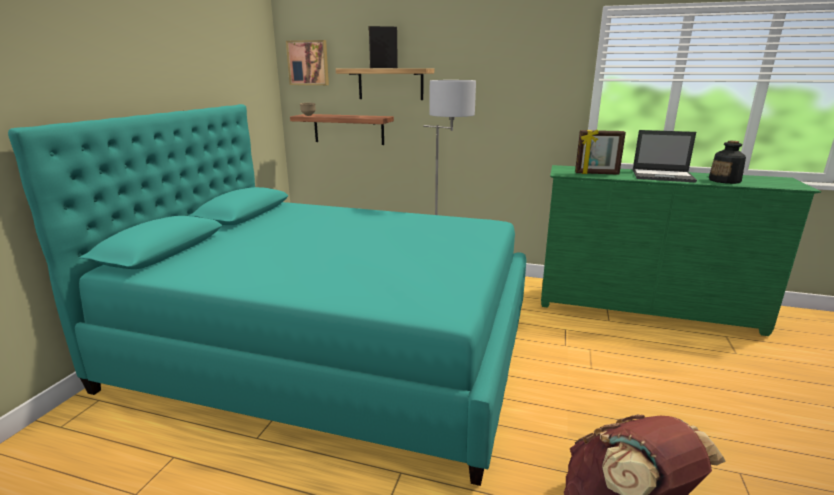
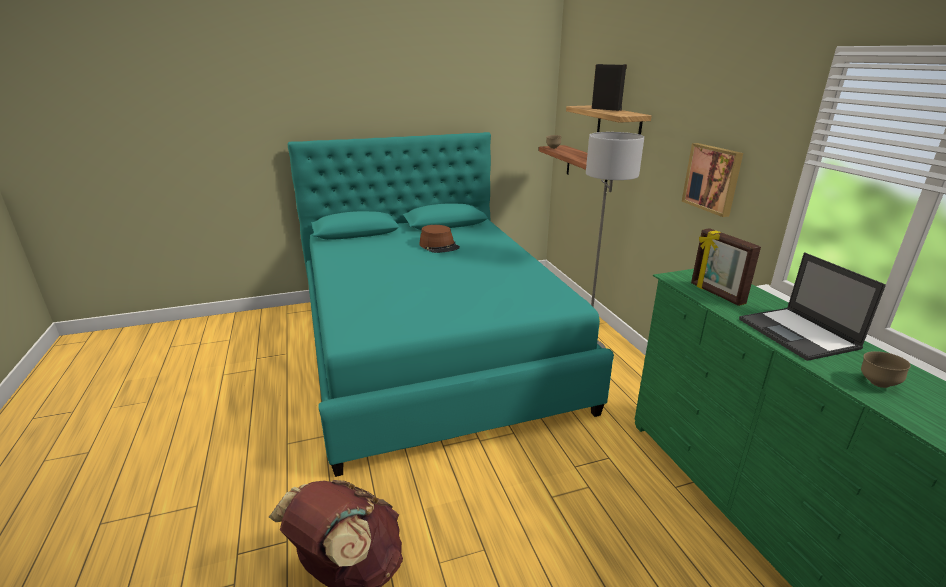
camera: 55 degrees right, 5 degrees up
picture [286,40,329,85] -> picture moved to [682,143,743,217]
bottle [709,141,746,184] -> brown bowl [861,351,911,388]
none -> brown hat [419,225,460,253]

